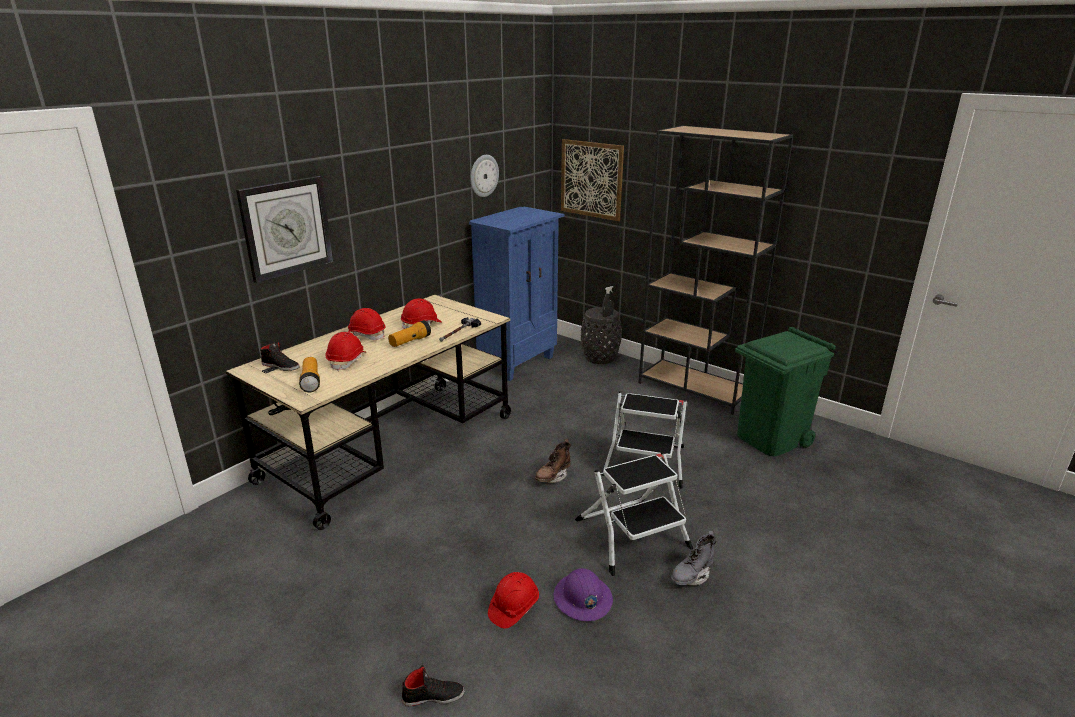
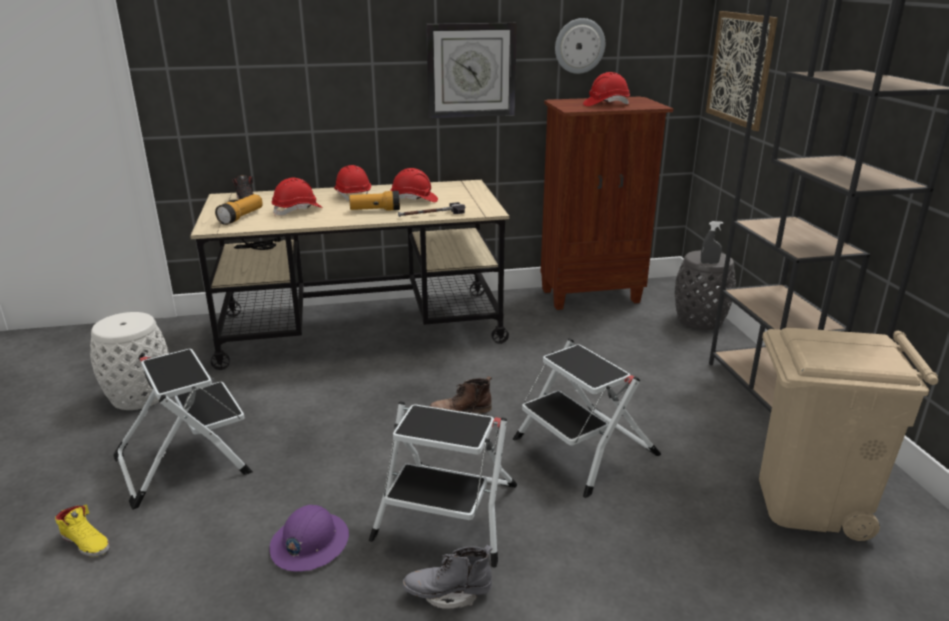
camera: 40 degrees right, 0 degrees up
wall clock [236,176,333,283] -> wall clock moved to [426,23,517,119]
black shoe [402,665,465,706] -> yellow shoe [55,505,110,557]
blue cabinet [469,207,564,381] -> brown cabinet [541,96,673,310]
red hard hat [488,572,539,628] -> red hard hat moved to [583,72,630,106]
green trash can [735,327,836,456] -> beige trash can [759,328,938,541]
none -> white stool [90,312,169,410]
none -> step ladder [113,349,253,510]

